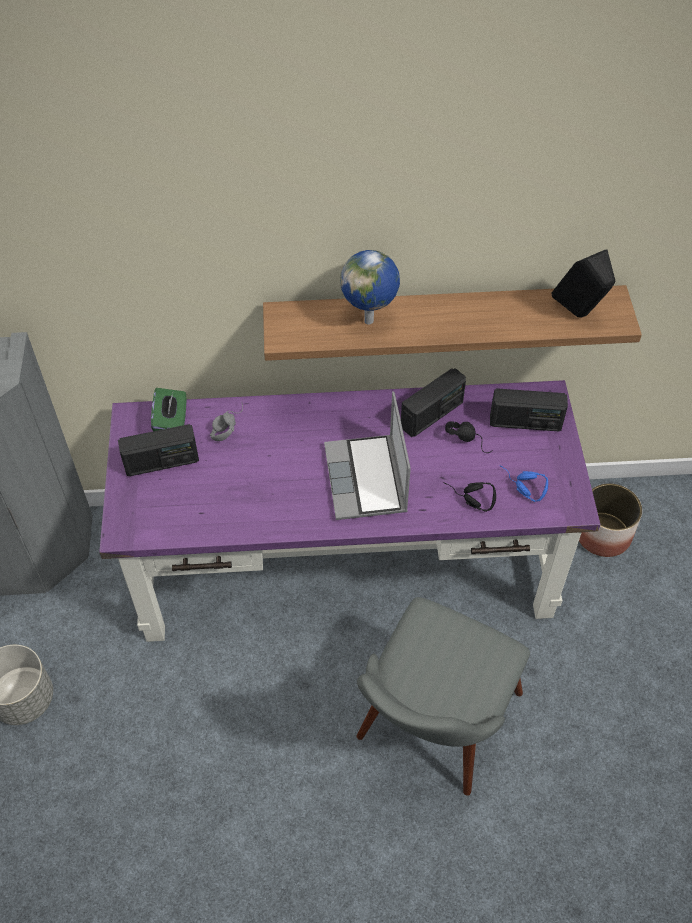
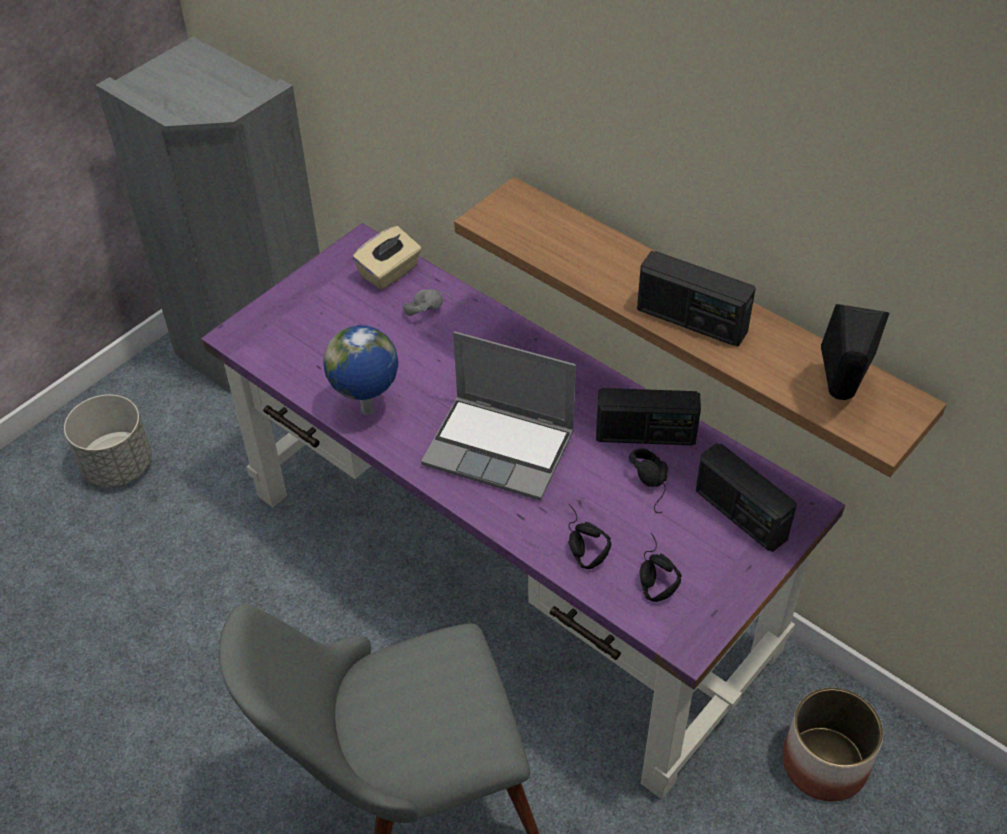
camera: 45 degrees right, 5 degrees down
radio [118,424,199,476] -> radio moved to [637,251,756,347]
green tissue box [151,388,186,431] -> beige tissue box [353,226,422,290]
laptop [324,391,411,520] -> laptop turned 105 degrees counterclockwise [421,331,576,501]
globe [340,250,400,325] -> globe moved to [323,325,398,415]
blue headphones [500,465,548,502] -> black headphones [640,532,682,602]

